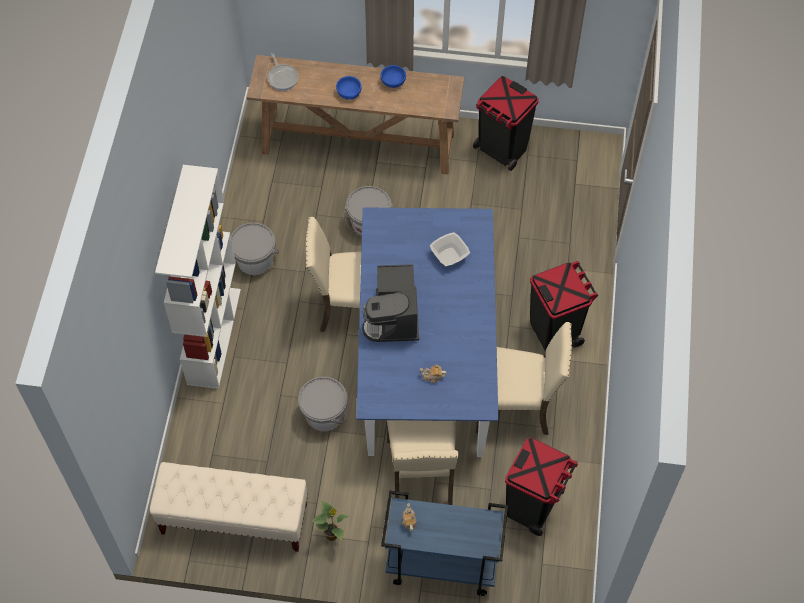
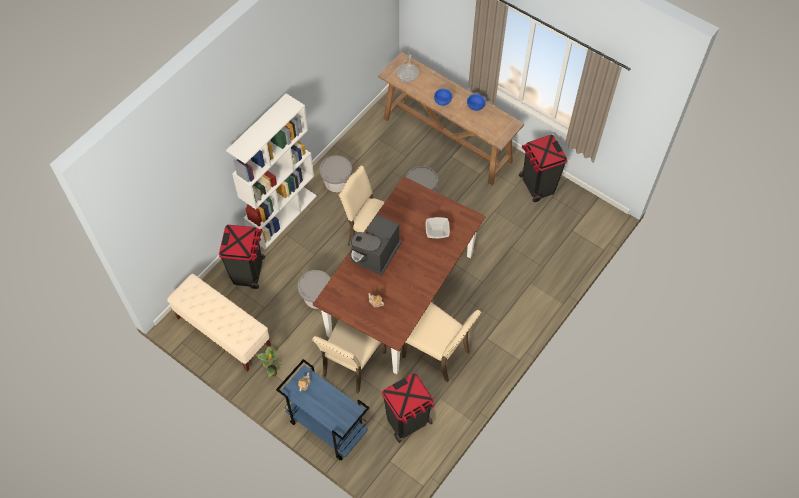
camera: 30 degrees right, 0 degrees up
blue dining table [356,207,499,457] -> brown dining table [313,177,486,374]
black trash can [530,261,598,351] -> black trash can moved to [219,225,265,289]

